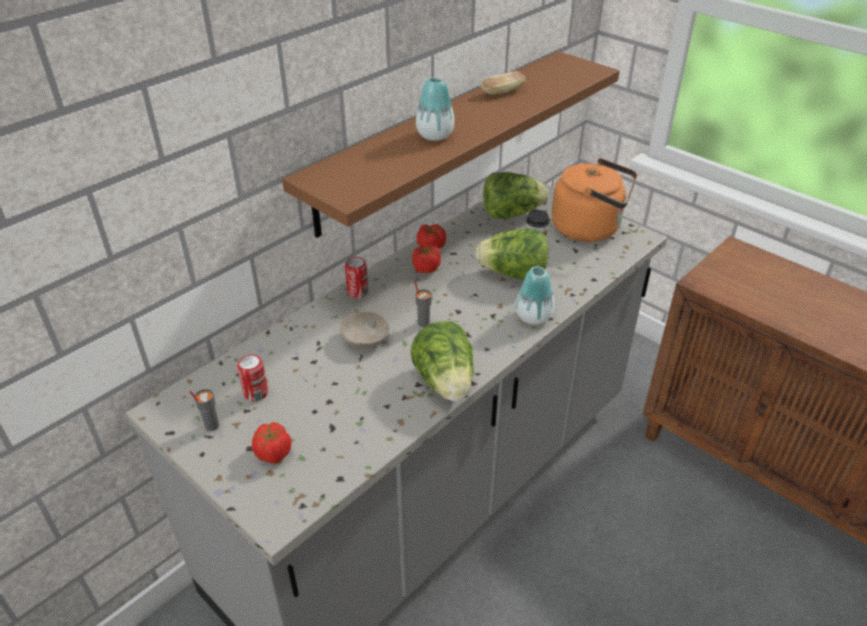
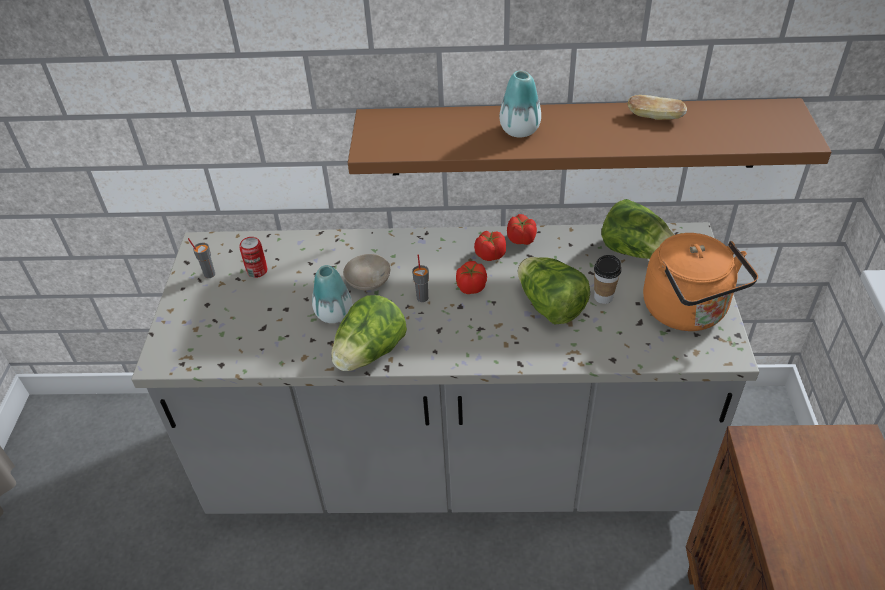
camera: 50 degrees right, 5 degrees up
tomato [252,422,291,464] -> tomato moved to [456,261,487,294]
can [345,257,368,298] -> none
vase [515,266,554,325] -> vase moved to [312,265,352,323]

